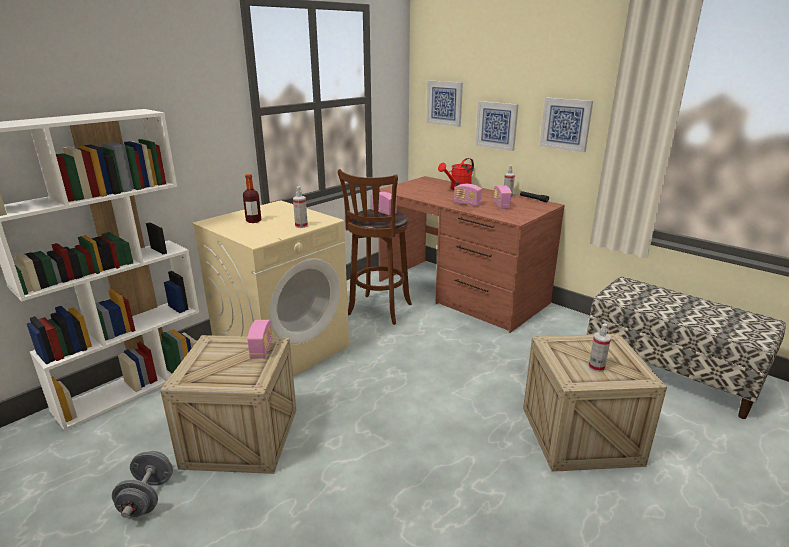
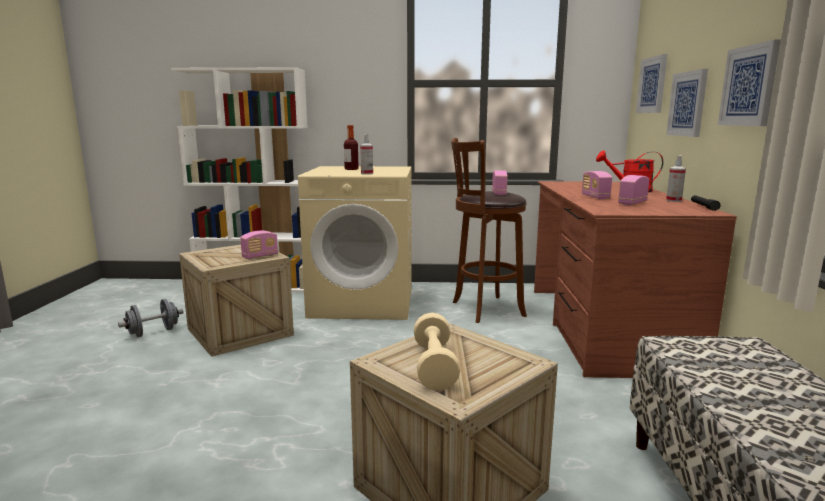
camera: 50 degrees right, 10 degrees down
spray bottle [588,324,611,372] -> beige dumbbell [414,313,460,391]

